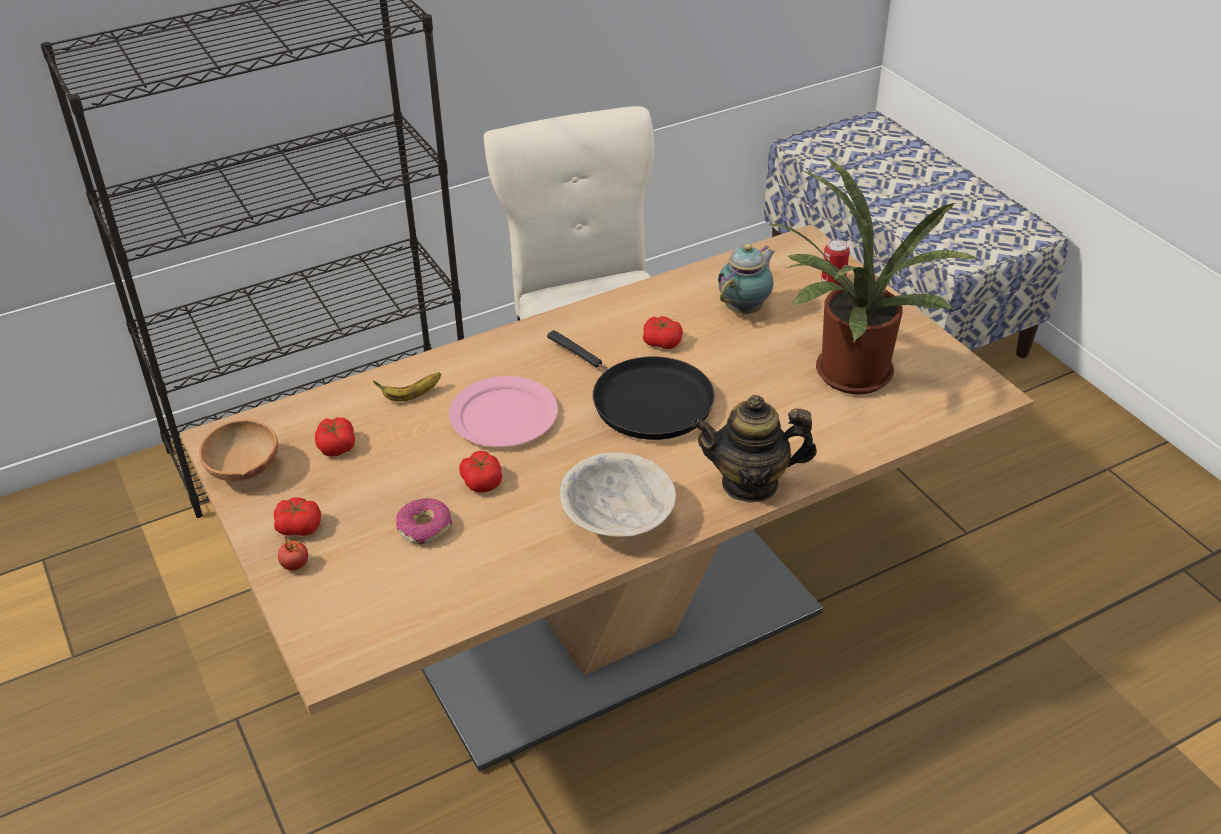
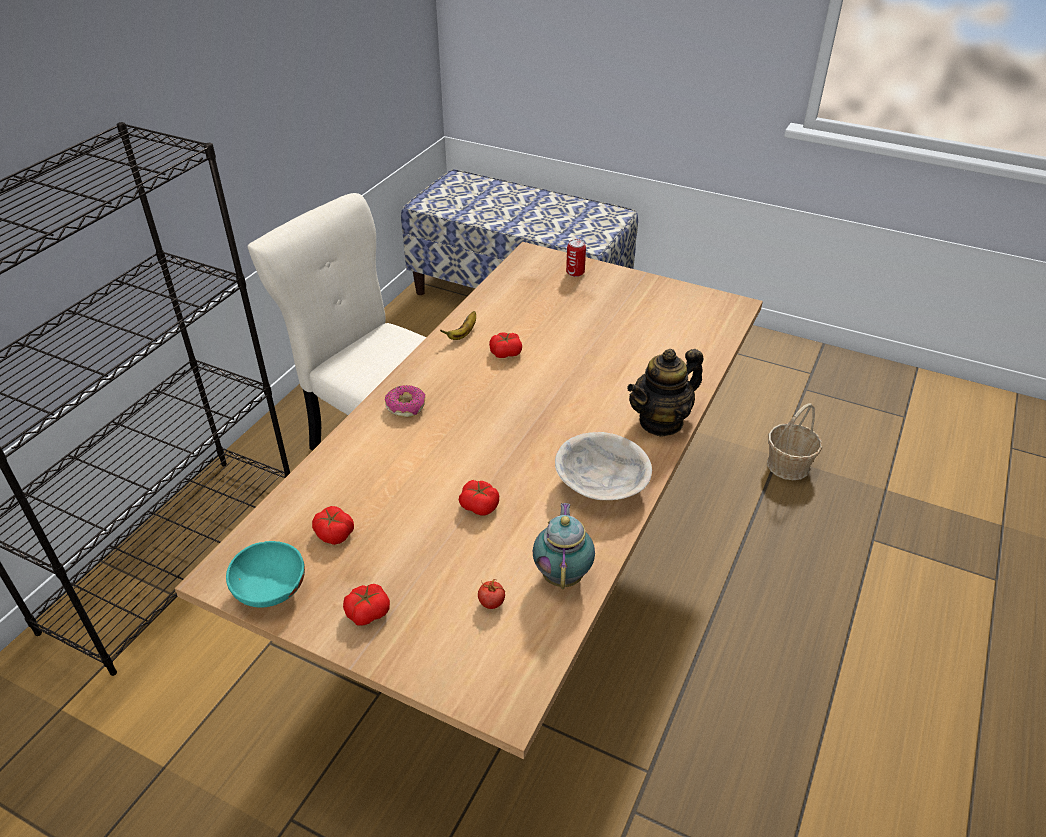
camera: 35 degrees left, 0 degrees up
brown bowl [199,420,278,482] -> turquoise bowl [226,541,305,608]
tomato [278,536,308,570] -> tomato moved to [478,579,505,609]
banana [373,373,441,401] -> banana moved to [440,311,476,340]
donut [396,498,453,545] -> donut moved to [385,385,426,417]
pink plate [449,376,558,447] -> none
black frying pan [547,330,715,440] -> none
teapot [718,244,775,314] -> teapot moved to [533,503,595,589]
potted plant [769,157,980,394] -> none
none -> basket [767,403,822,480]

